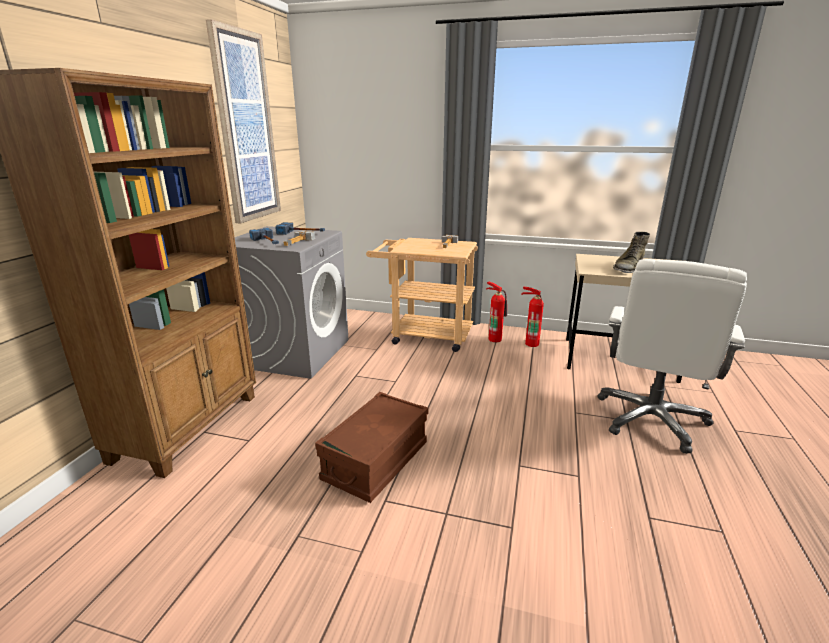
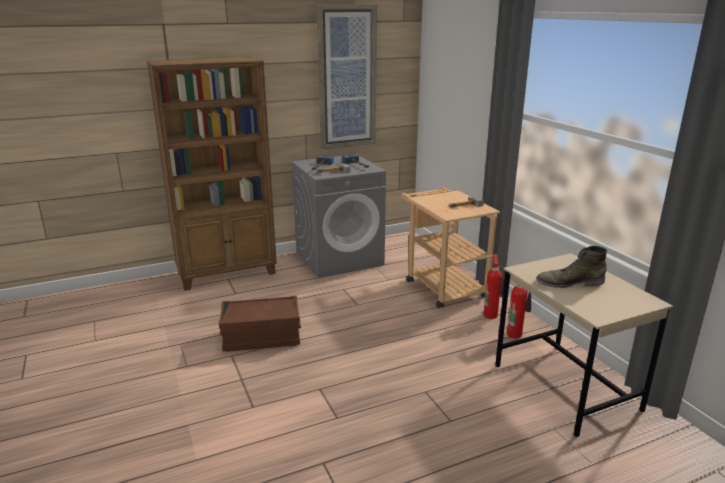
camera: 50 degrees right, 0 degrees up
white office chair [598,259,747,454] -> none

